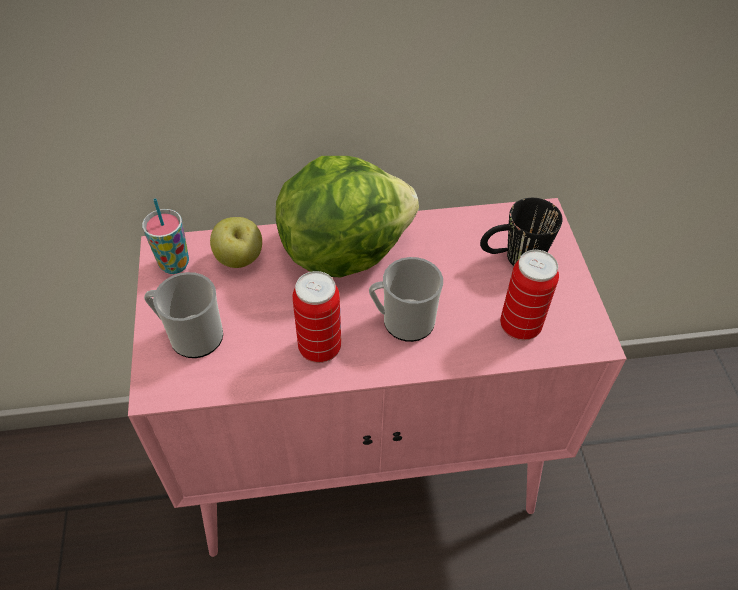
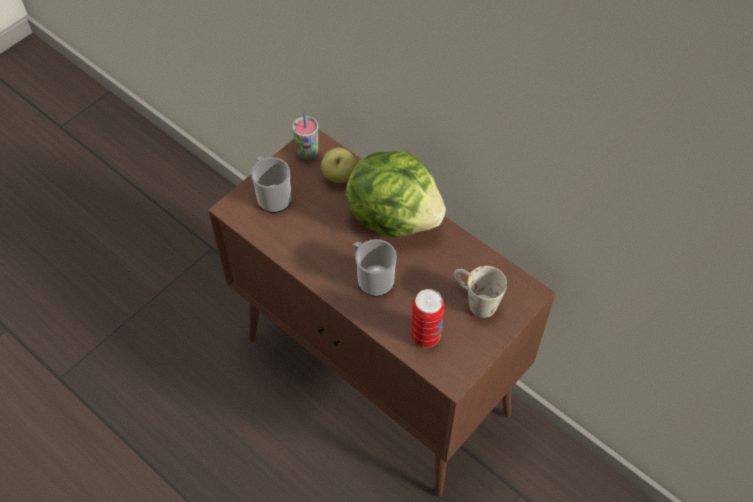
camera: 50 degrees right, 5 degrees up
pink cabinet [128,198,627,557] -> brown cabinet [208,129,555,497]
can [292,271,341,363] -> none
black mug [480,198,562,266] -> white mug [454,266,507,318]

